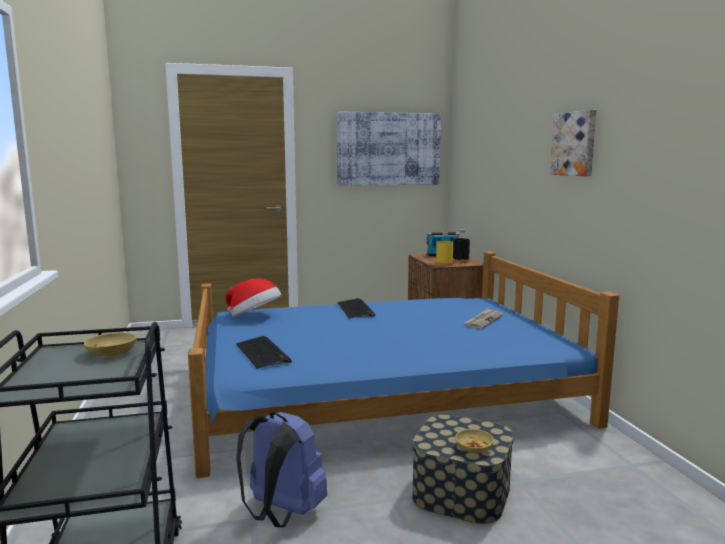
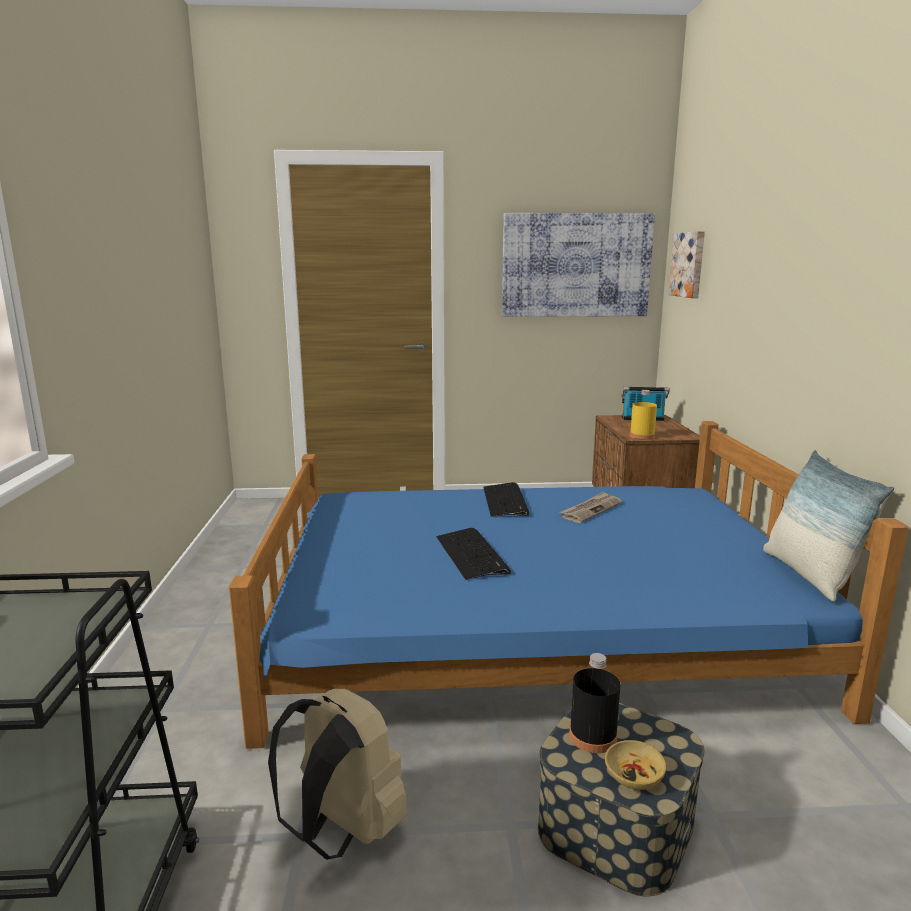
camera: 10 degrees right, 5 degrees up
beige bowl [84,333,137,357] -> none
hat [226,278,281,317] -> none
keyboard [236,336,292,369] -> keyboard moved to [436,528,511,580]
blue backpack [236,412,327,527] -> beige backpack [268,689,407,860]
black bottle [453,229,470,263] -> black bottle moved to [569,653,621,753]
newspaper [464,308,503,329] -> newspaper moved to [560,491,622,523]
picture [550,109,596,176] -> picture moved to [669,231,705,298]
none -> pillow [763,450,894,602]

